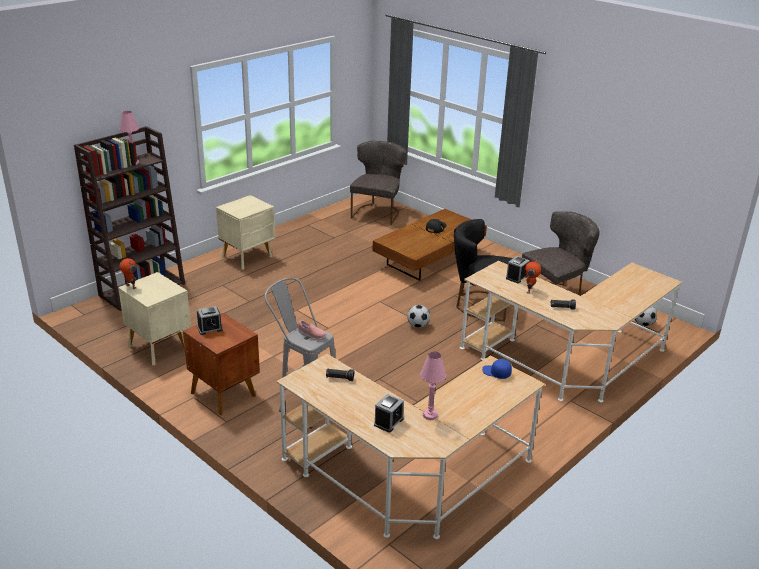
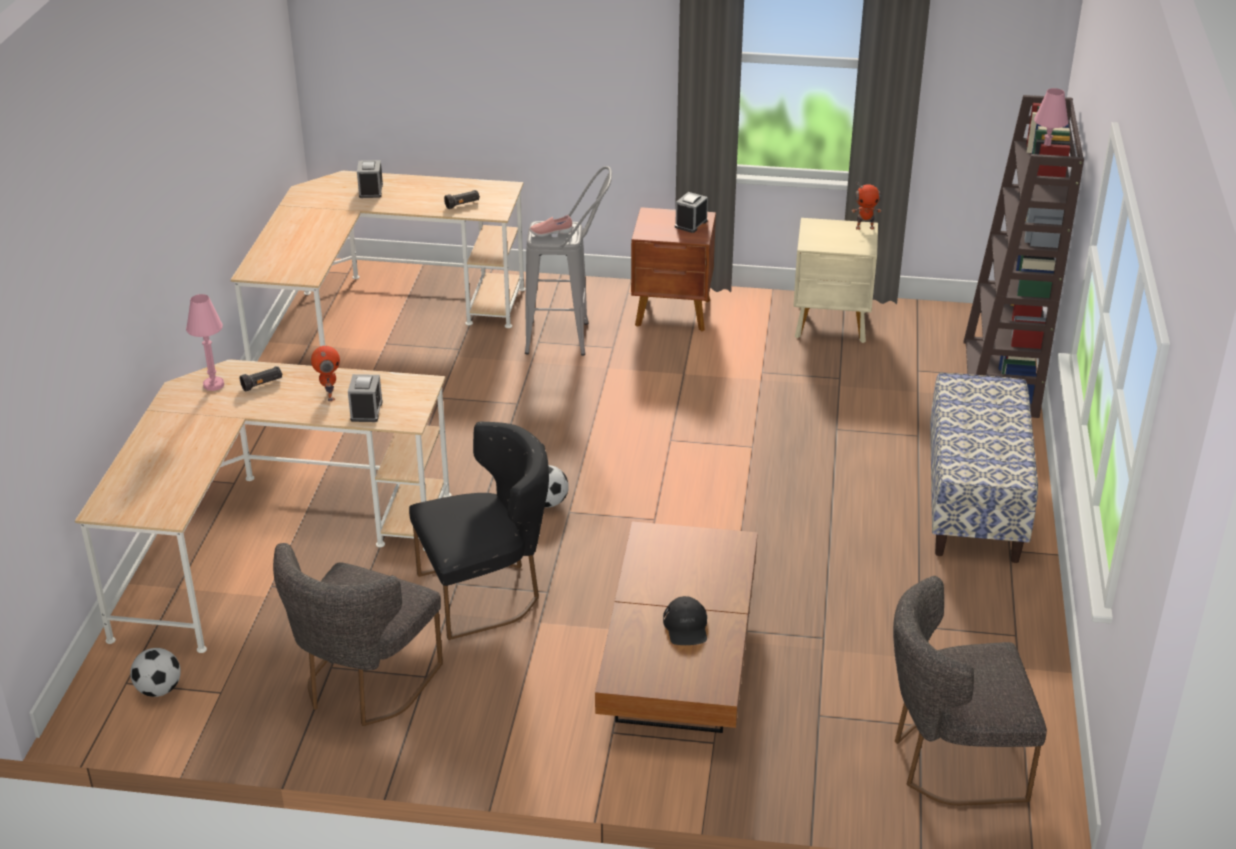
camera: 145 degrees right, 5 degrees up
beige nightstand [216,195,275,269] -> bench [930,373,1038,563]
grey chair [350,141,407,225] -> grey chair turned 105 degrees clockwise [893,576,1047,806]
pink table lamp [420,351,446,420] -> pink table lamp moved to [186,294,224,391]
blue cap [482,359,512,379] -> none

